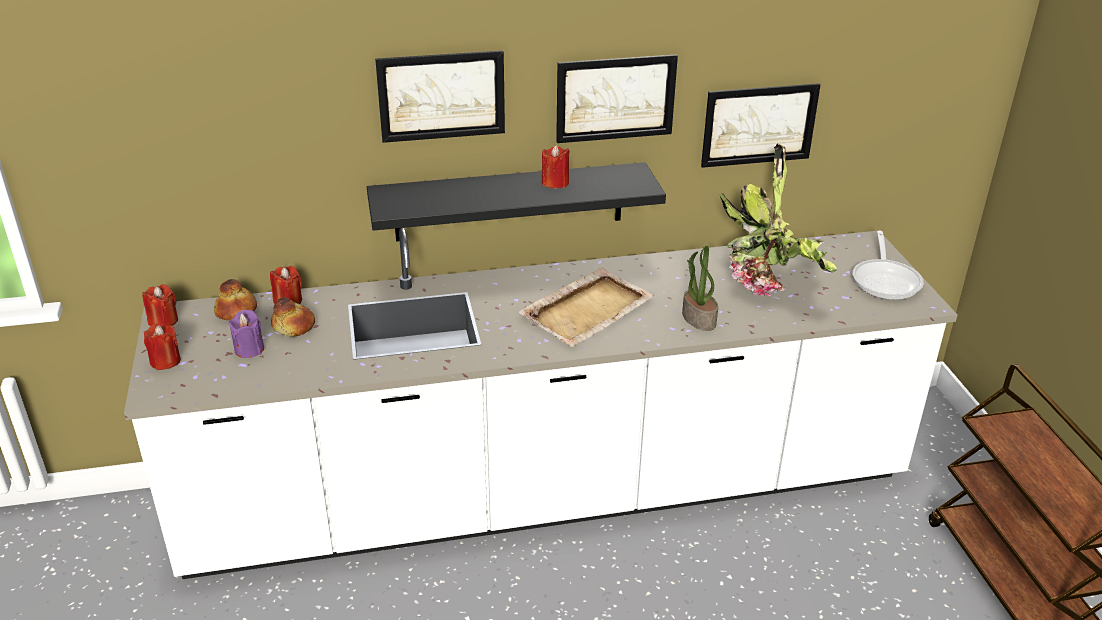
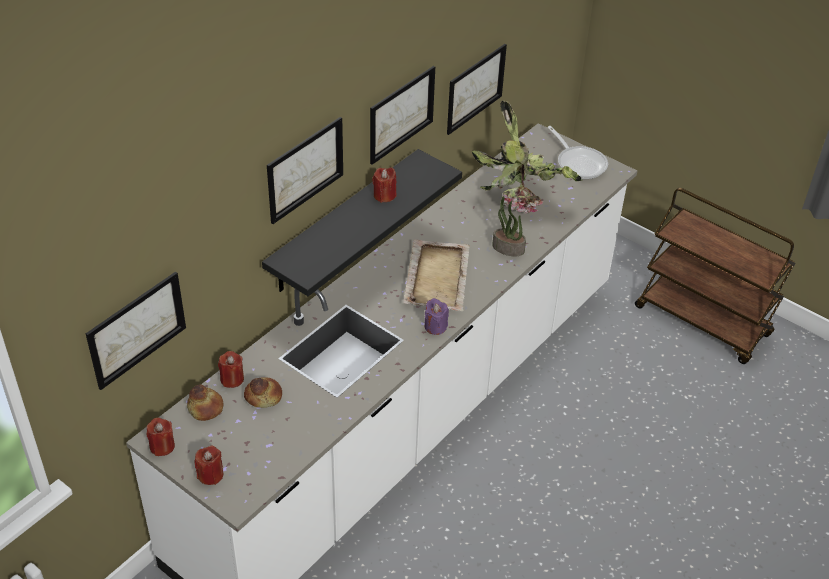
camera: 40 degrees left, 10 degrees up
purple candle [228,309,264,358] -> purple candle moved to [425,298,449,335]
none -> picture [86,272,186,390]

